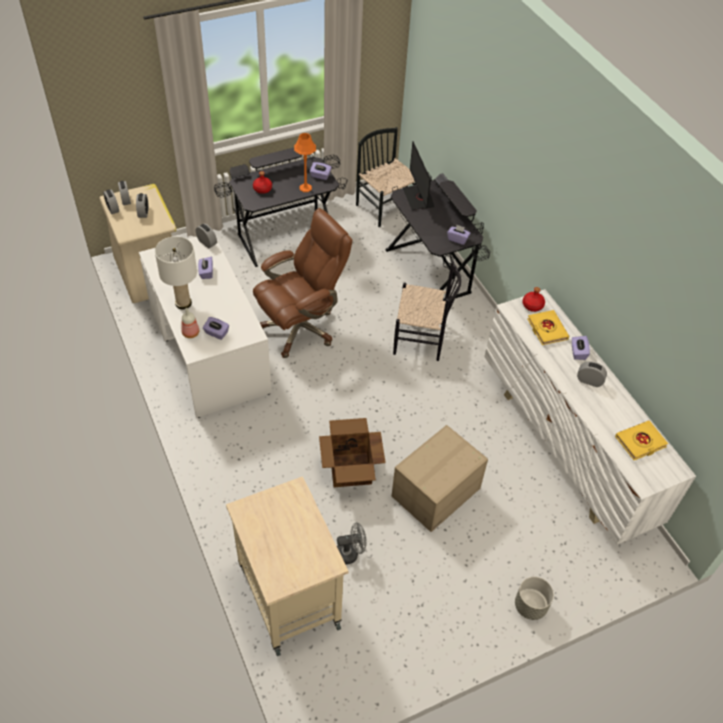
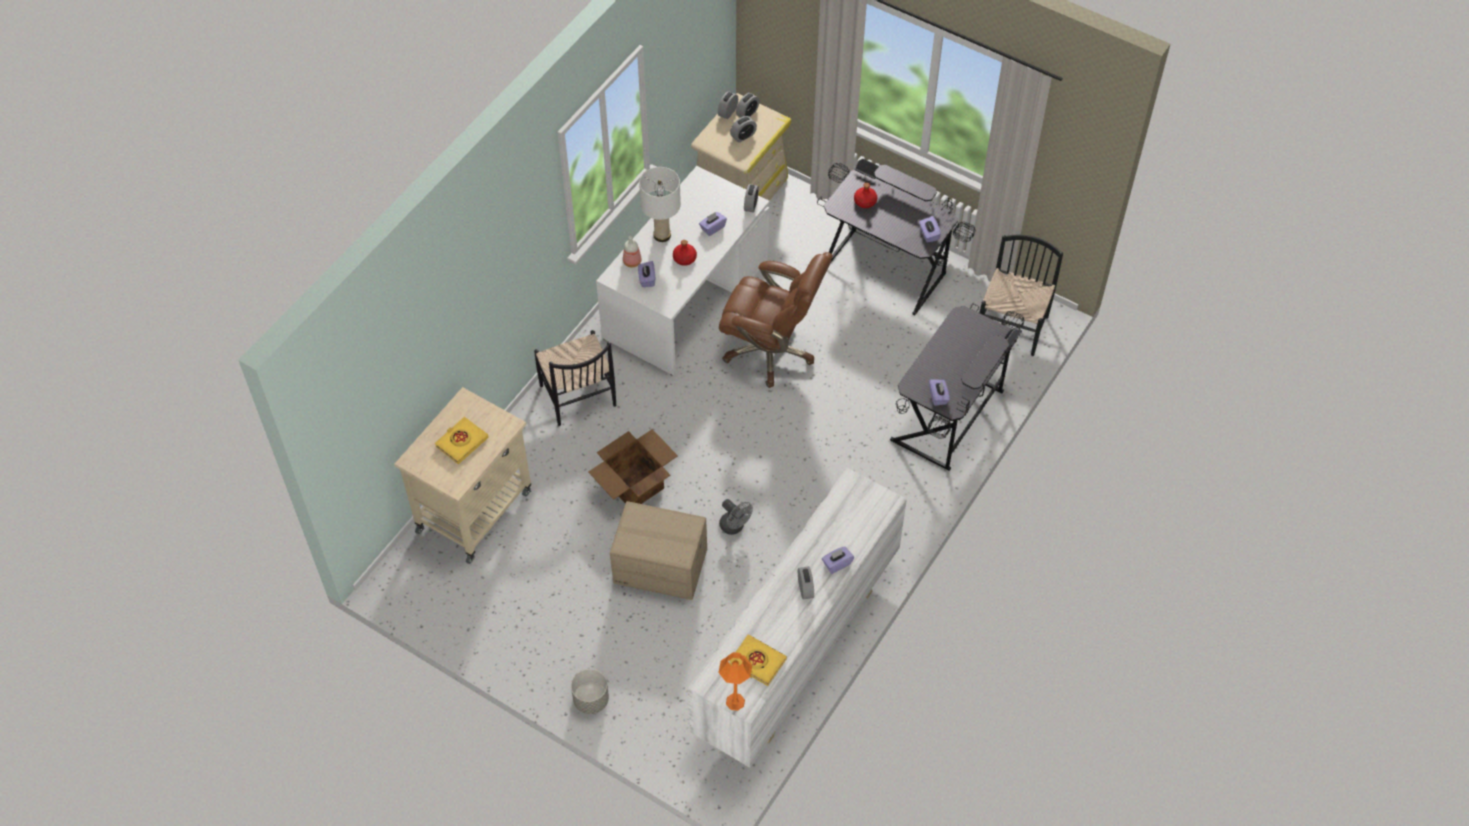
camera: 60 degrees right, 5 degrees up
orange table lamp [294,133,316,192] -> orange table lamp moved to [719,652,752,711]
grey fan [337,523,367,565] -> grey fan moved to [719,499,753,535]
black chair [393,261,461,361] -> black chair moved to [534,330,616,426]
monitor [402,142,434,210] -> none
red bottle [523,287,545,312] -> red bottle moved to [673,240,697,266]
yellow book [527,310,569,345] -> yellow book moved to [435,417,489,464]

